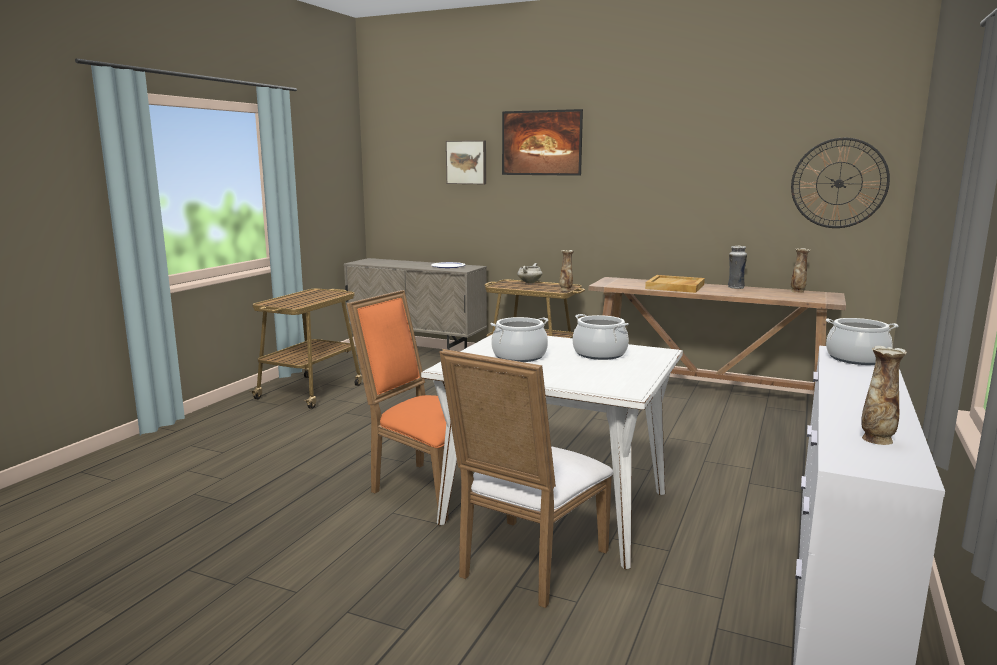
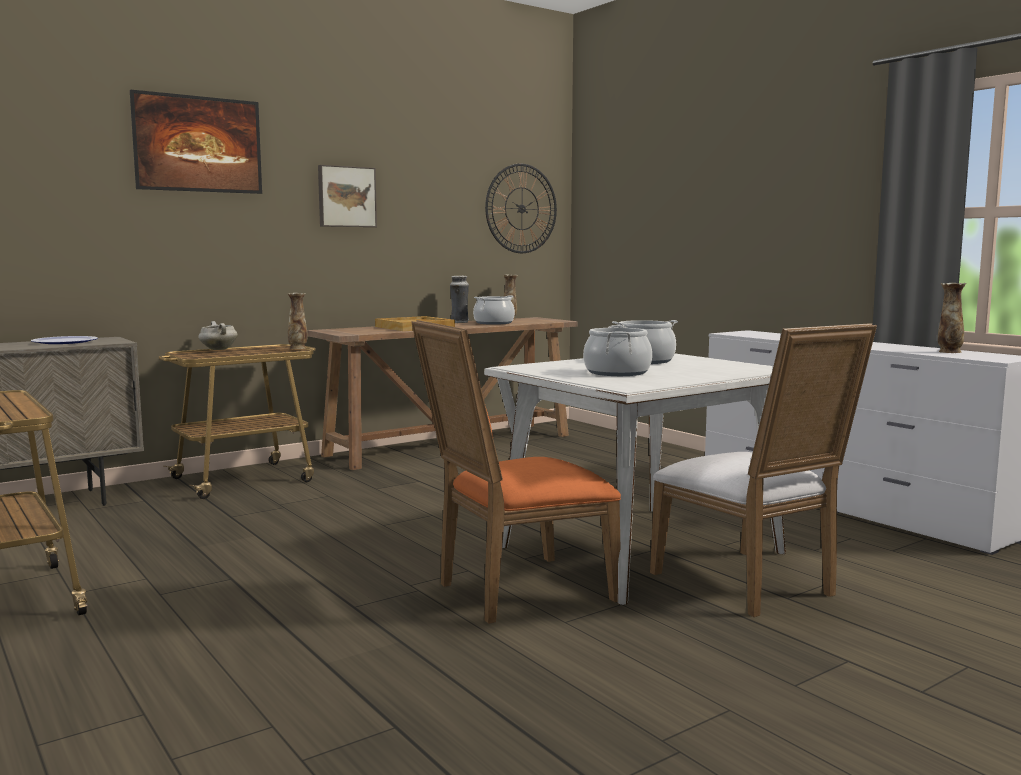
camera: 60 degrees left, 5 degrees down
picture [446,140,486,184] -> picture moved to [318,165,377,227]
cooking pot [826,318,898,365] -> cooking pot moved to [473,295,515,325]

